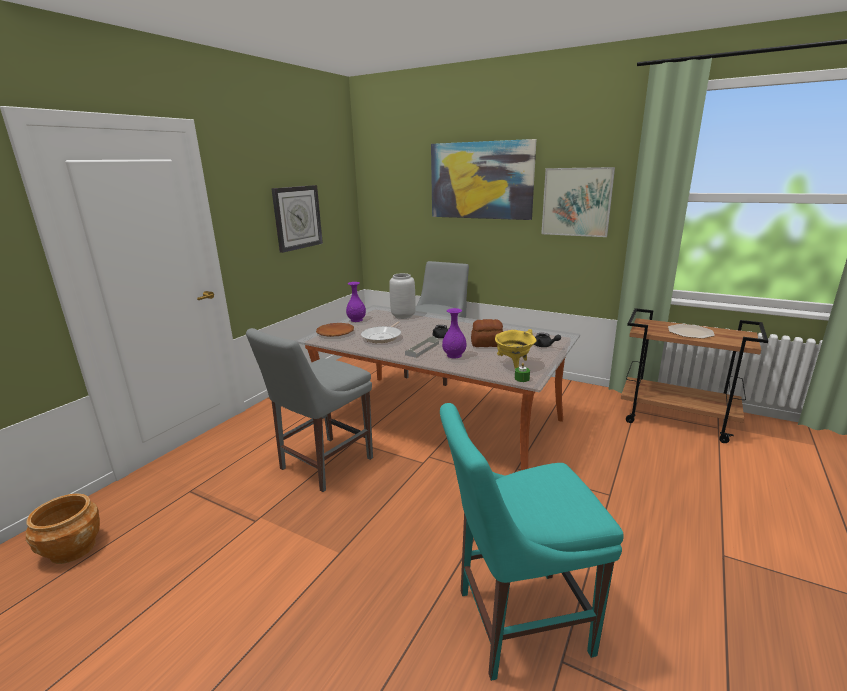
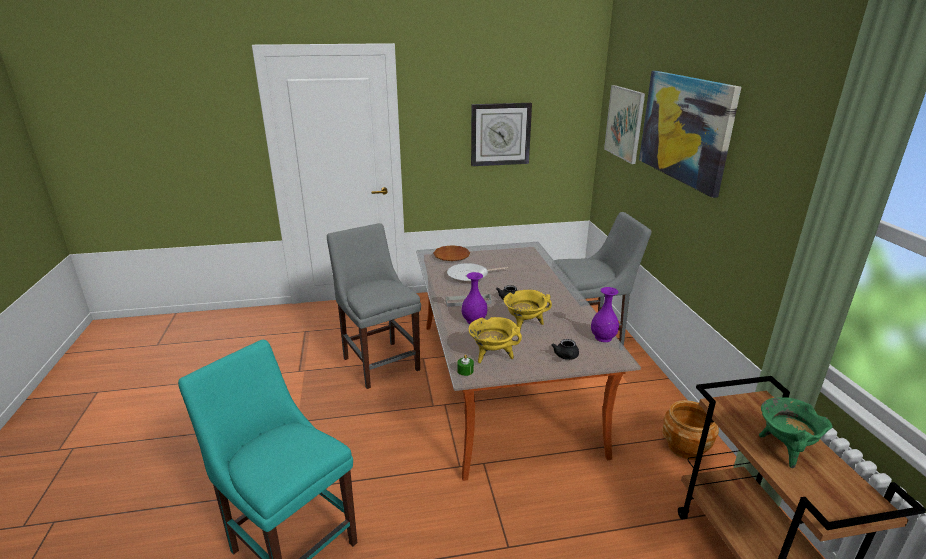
camera: 50 degrees right, 5 degrees up
brown planter [26,493,100,564] -> brown planter moved to [662,400,719,460]
grey chair [246,328,373,492] -> grey chair turned 60 degrees clockwise [327,223,421,389]
purple vase [346,282,366,322] -> purple vase moved to [591,287,619,342]
grey vase [389,273,416,319] -> none
bread [471,319,503,347] -> yellow cooking pot [504,290,552,330]
picture [541,167,615,237] -> picture moved to [604,85,645,164]
plate [668,324,715,339] -> green cooking pot [759,397,833,468]

